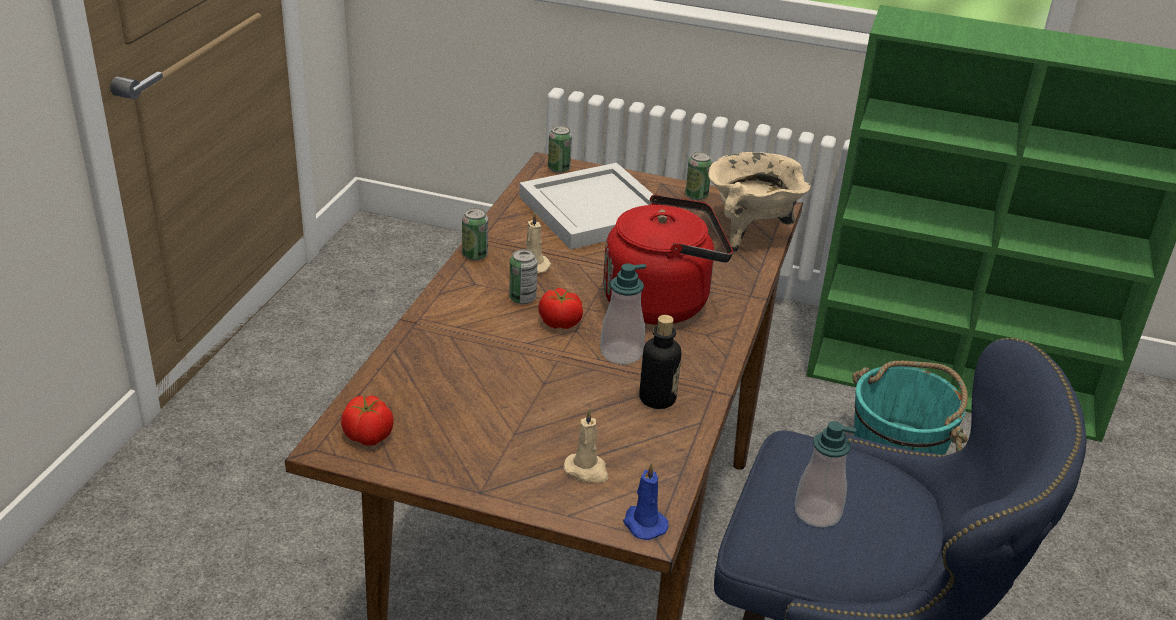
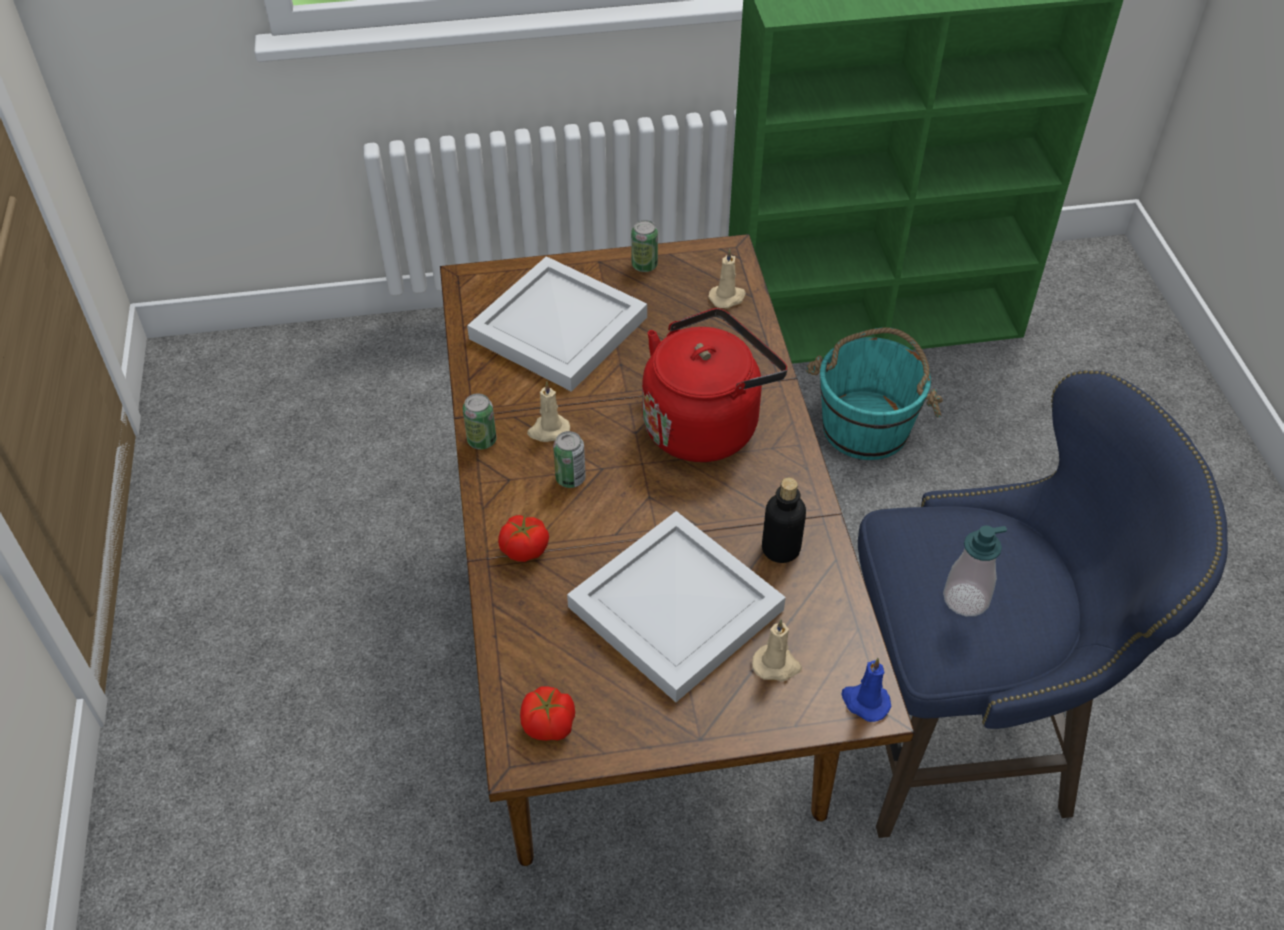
camera: 25 degrees left, 15 degrees up
tomato [538,288,583,329] -> tomato moved to [498,515,549,562]
can [548,126,572,173] -> none
soap dispenser [600,264,646,364] -> none
beige cooking pot [708,152,811,252] -> beige candle [708,249,746,308]
none -> white tray [567,511,786,702]

